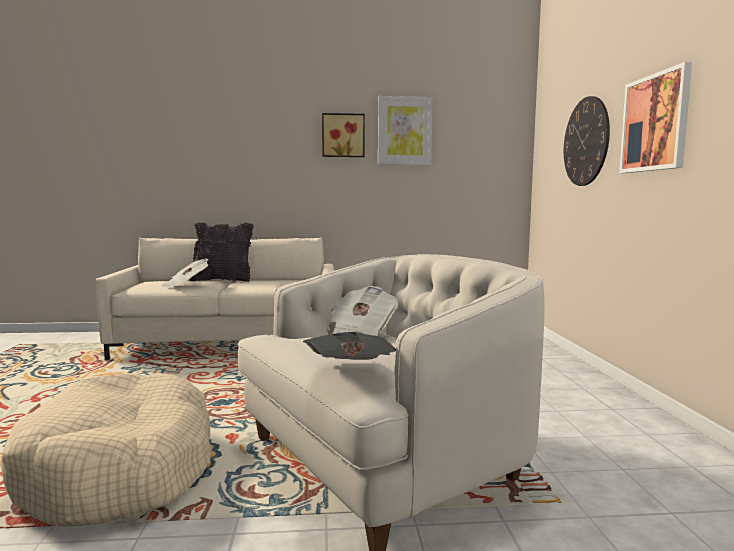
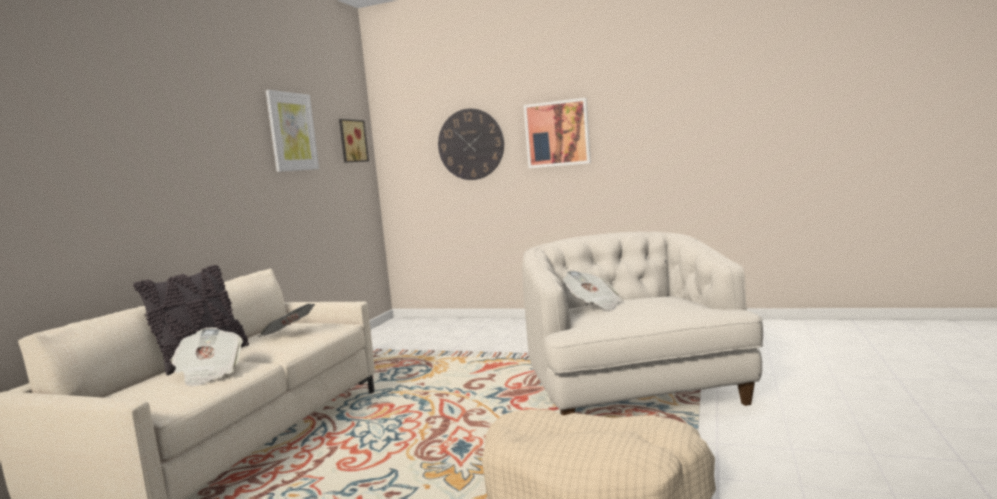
camera: 65 degrees left, 0 degrees up
newspaper [303,332,396,360] -> newspaper moved to [258,304,315,337]
picture [322,113,365,157] -> picture moved to [339,119,369,163]

